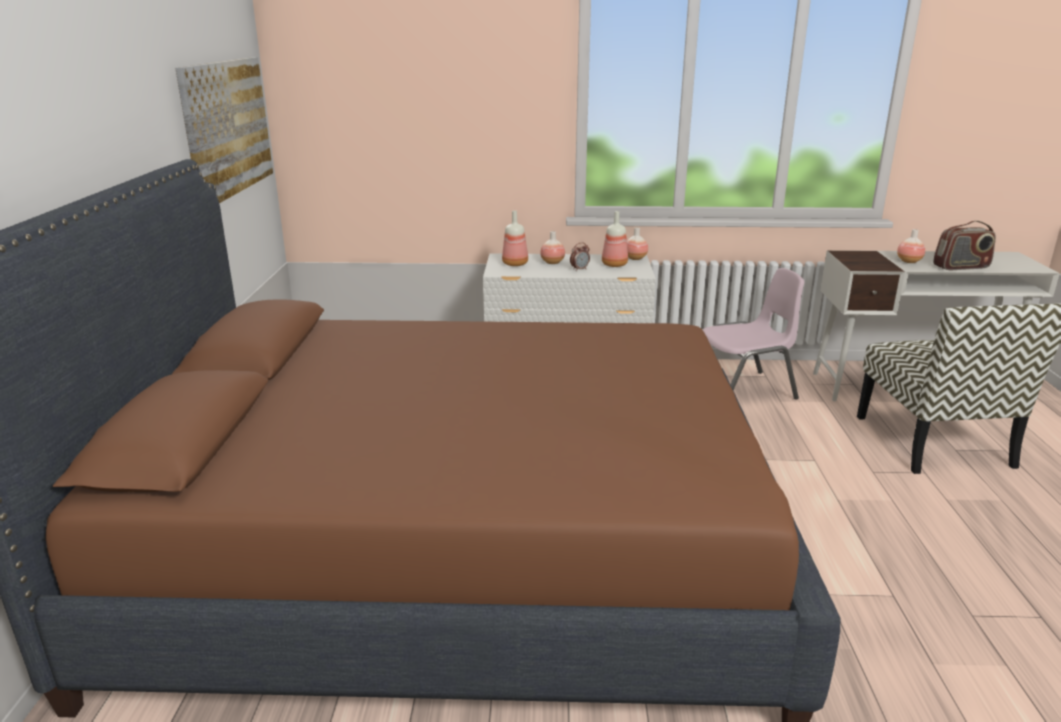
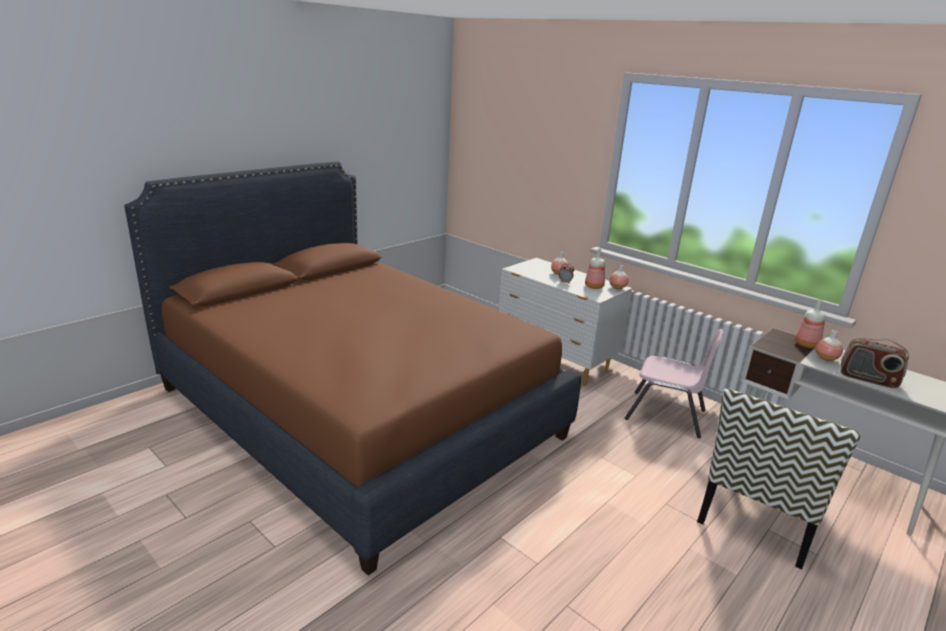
camera: 40 degrees right, 0 degrees up
picture [175,57,273,203] -> none
bottle [502,210,528,266] -> bottle moved to [795,299,825,348]

